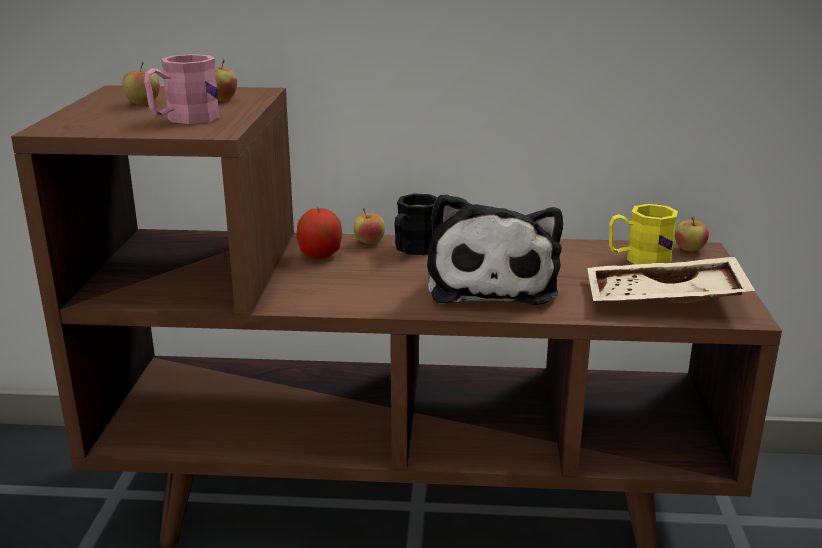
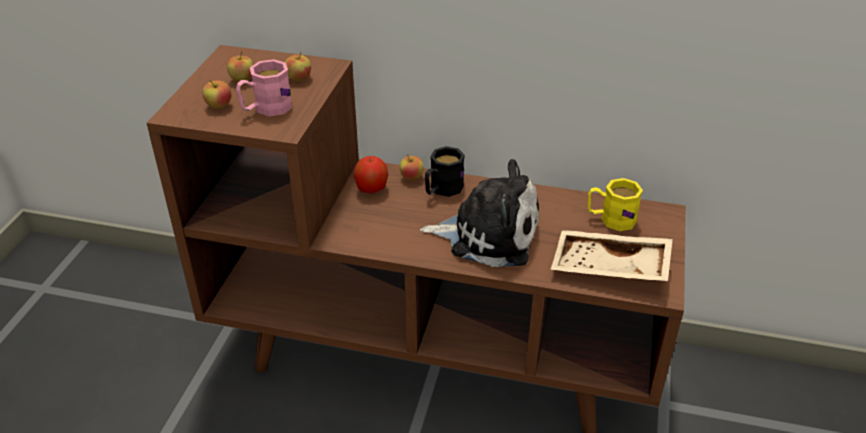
camera: 10 degrees right, 15 degrees up
plush toy [427,193,563,305] -> plush toy turned 90 degrees counterclockwise [420,159,539,267]
apple [675,217,709,252] -> apple moved to [203,80,231,109]

